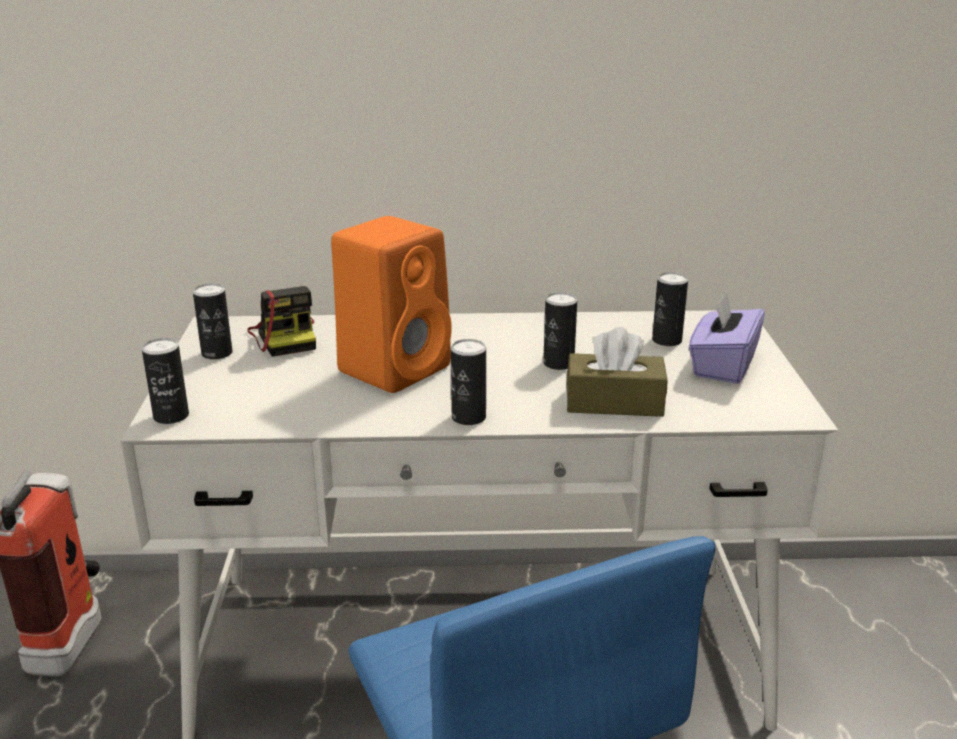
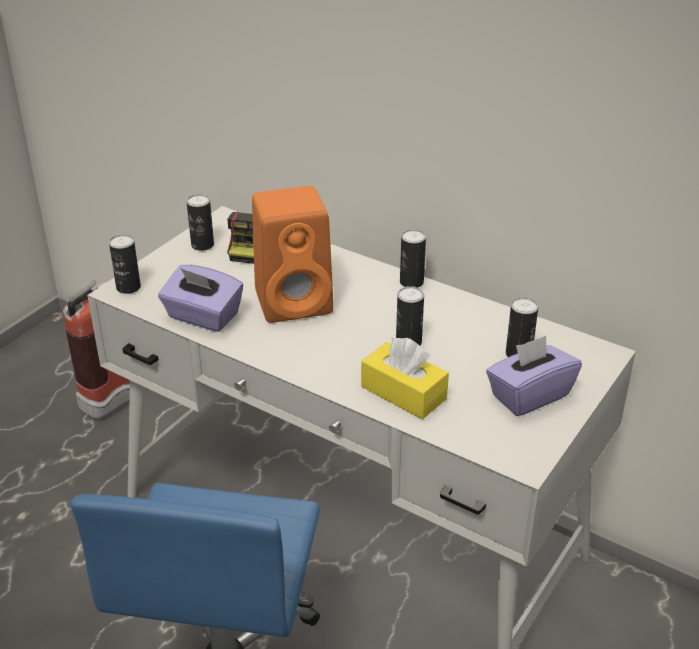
camera: 35 degrees right, 10 degrees up
can [451,339,486,425] -> can moved to [400,229,426,288]
brown tissue box [566,327,668,417] -> yellow tissue box [361,338,449,419]
none -> purple tissue box [158,265,243,332]

